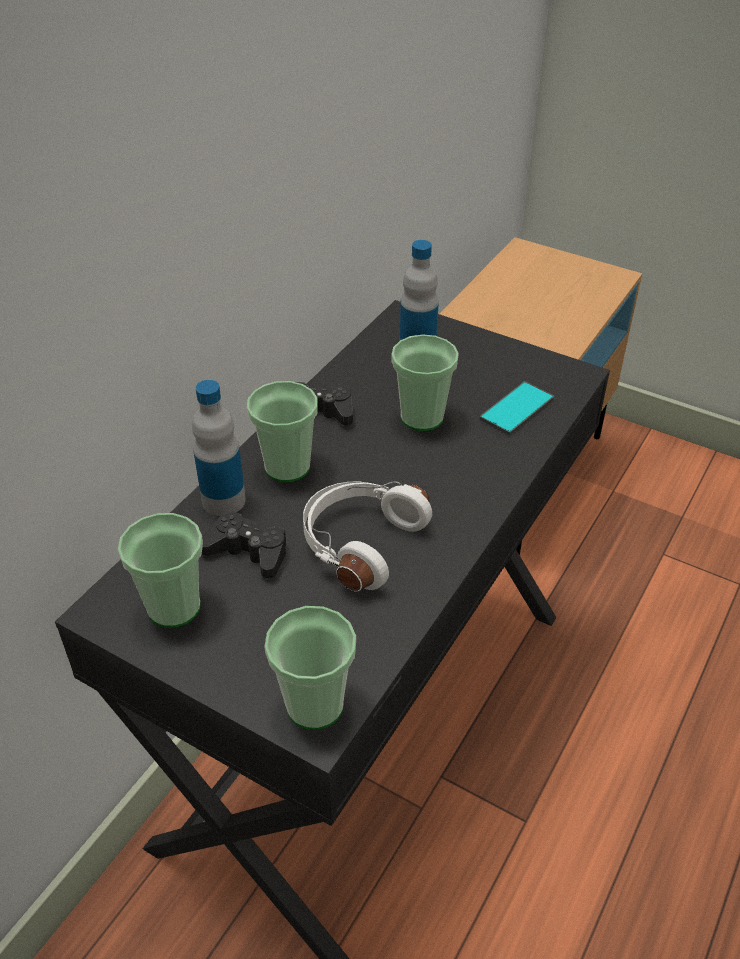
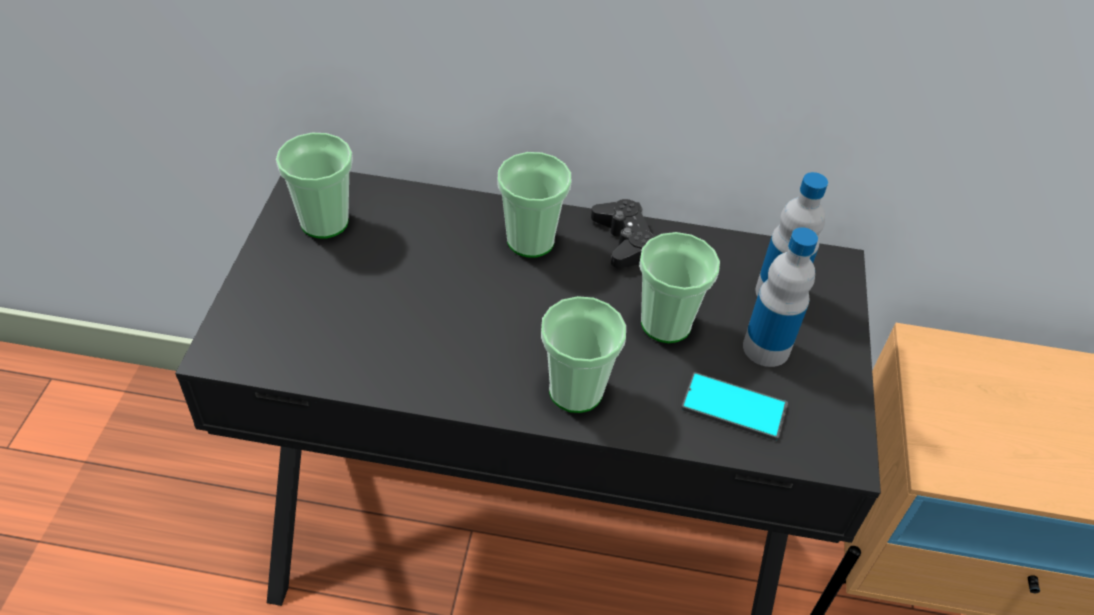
camera: 65 degrees right, 5 degrees up
bottle [192,380,246,516] -> bottle moved to [743,227,818,367]
black game controller [202,511,286,578] -> none
cup [264,606,356,730] -> cup moved to [541,296,626,413]
white headphones [303,481,432,591] -> none

